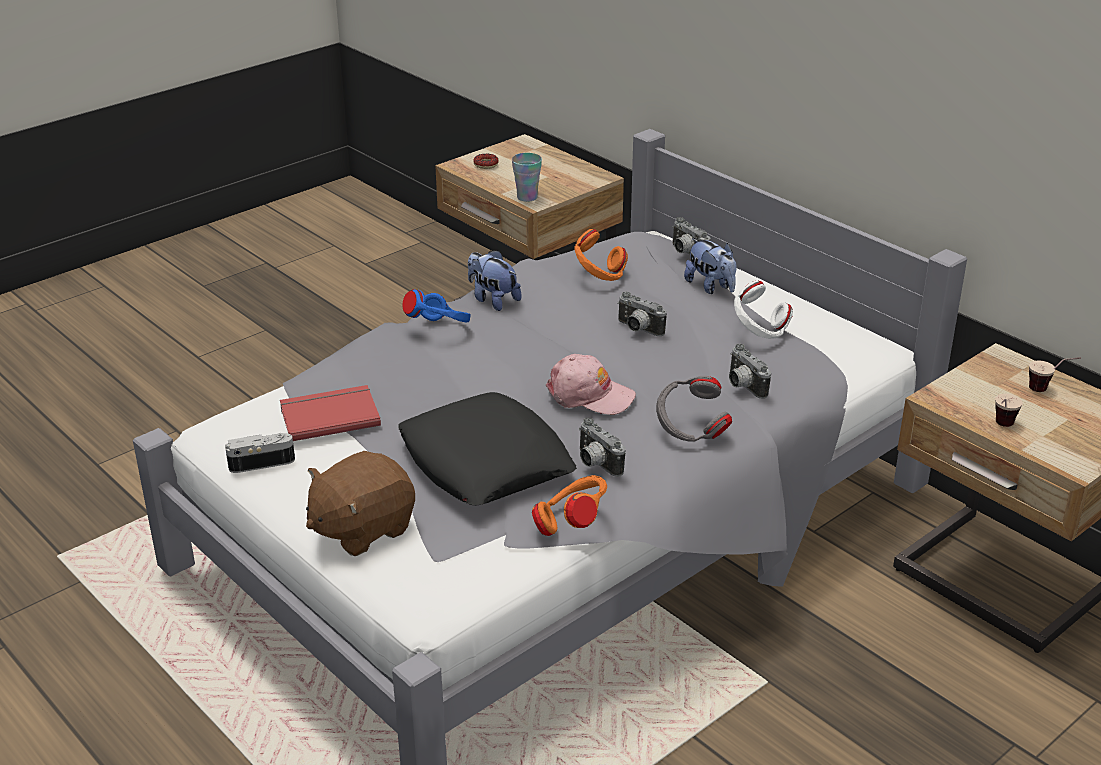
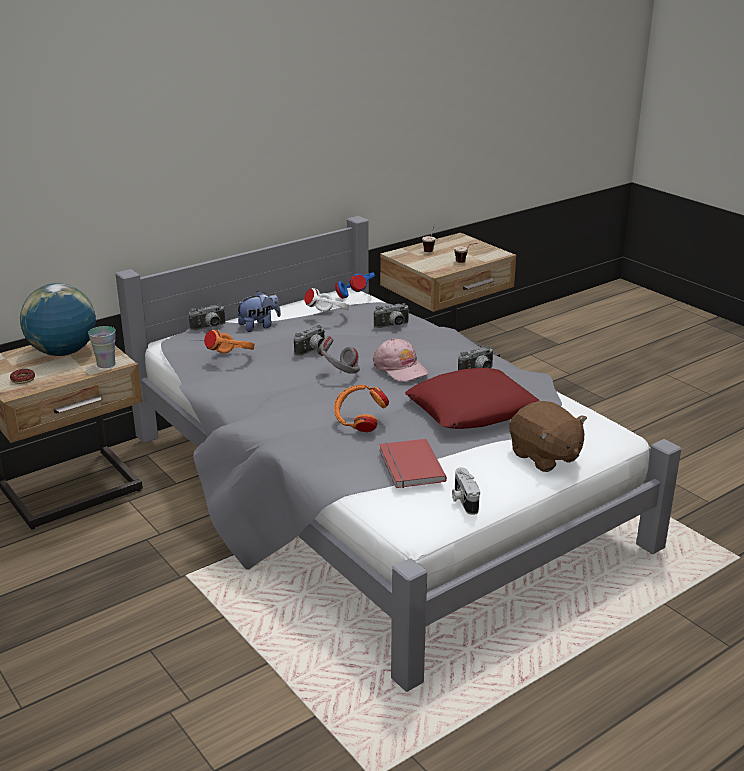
camera: 85 degrees left, 5 degrees down
black pillow [398,392,577,506] -> red pillow [405,368,539,429]
blue headphones [402,289,471,322] -> blue headphones moved to [335,273,375,299]
plush toy [468,250,521,311] -> none
orange headphones [532,475,607,536] -> orange headphones moved to [334,385,389,432]
pink cap [546,354,636,415] -> pink cap turned 120 degrees clockwise [373,338,429,382]
grey headphones [656,376,732,442] -> grey headphones moved to [317,336,360,373]
none -> globe [20,283,96,356]

